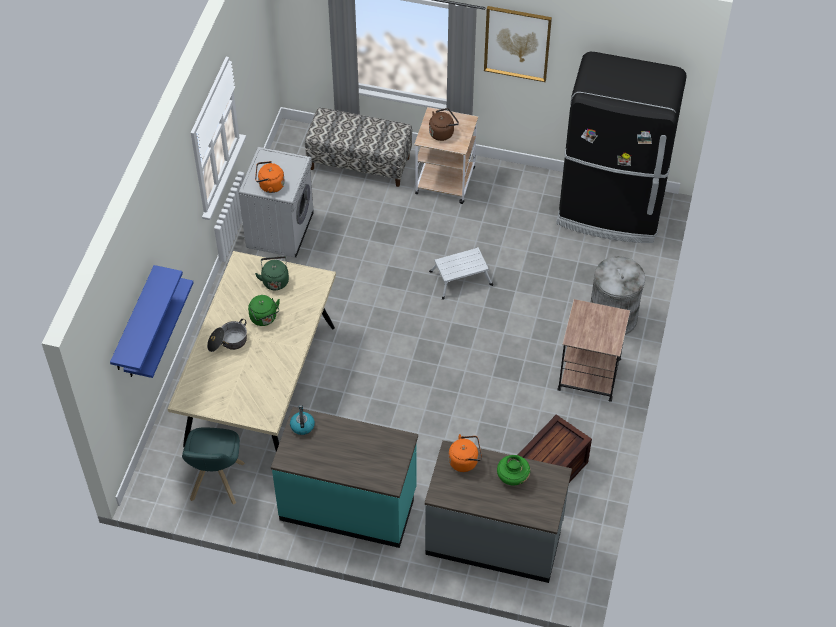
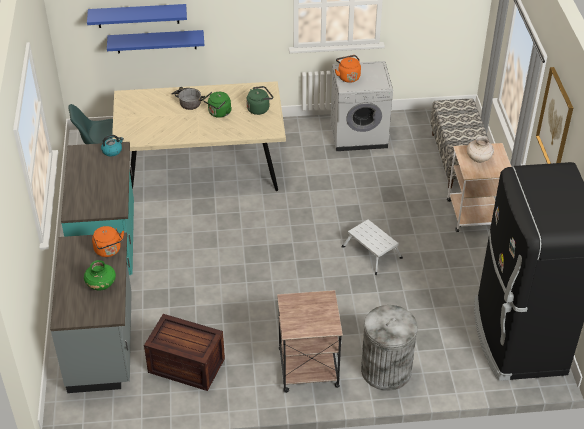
camera: 70 degrees right, 10 degrees down
brown kettle [429,108,459,141] -> beige vase [467,136,494,163]

